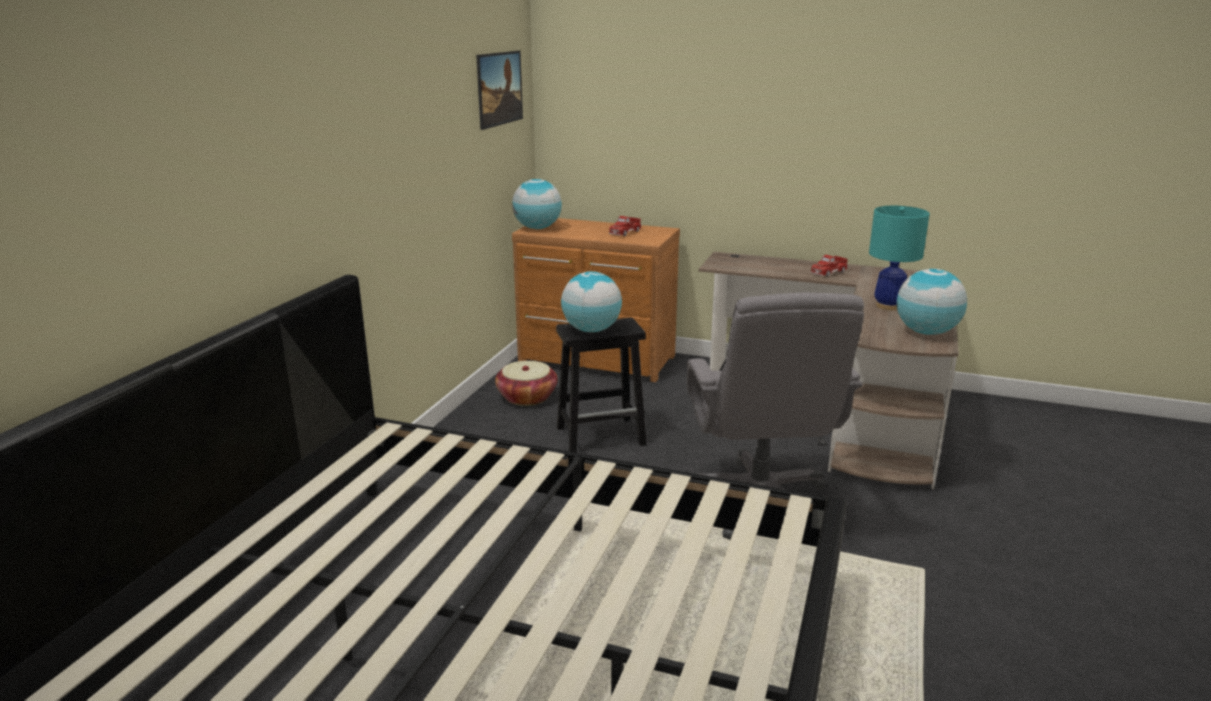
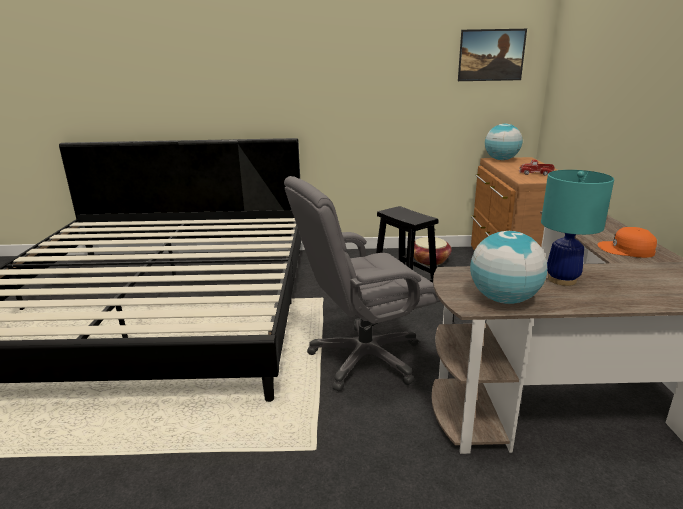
camera: 70 degrees right, 0 degrees up
globe [561,271,622,332] -> none
toy truck [810,255,848,277] -> orange cap [597,227,657,258]

